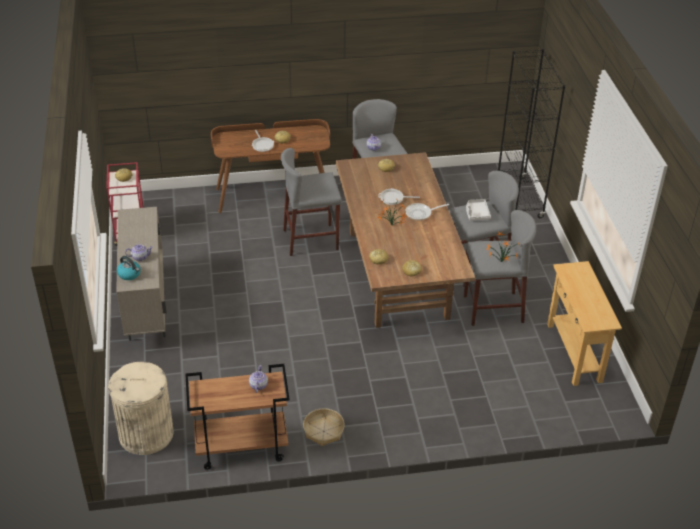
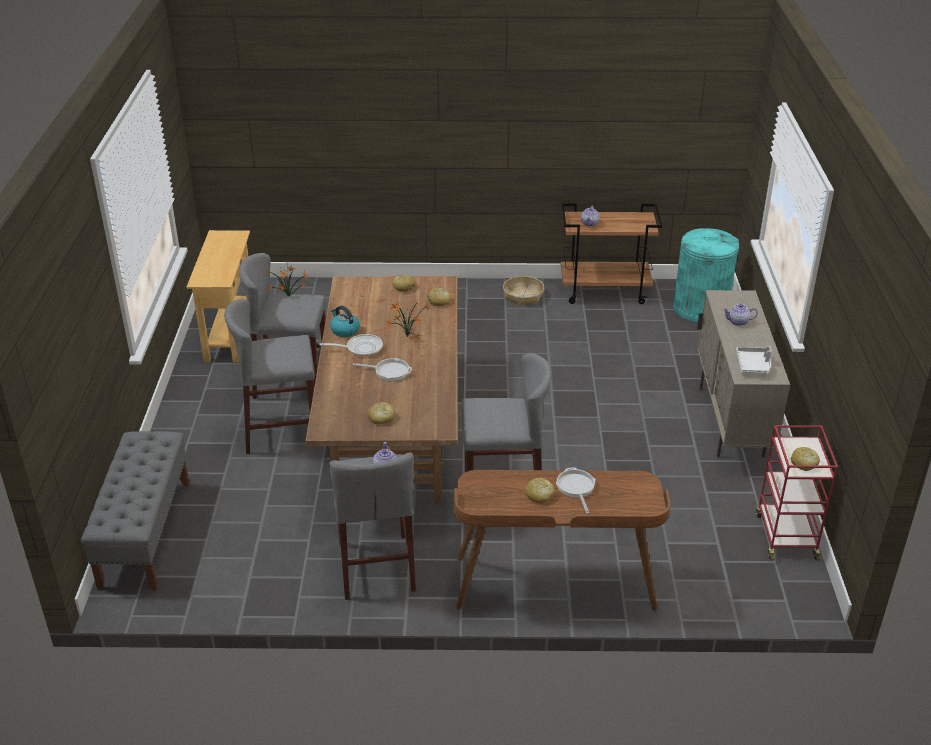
camera: 170 degrees left, 5 degrees down
beige trash can [108,362,174,455] -> turquoise trash can [674,228,739,323]
kettle [117,256,141,280] -> kettle moved to [330,306,360,337]
grey tray [466,199,491,220] -> grey tray moved to [736,346,772,375]
black bookcase [498,49,565,218] -> grey bench [81,431,190,590]

